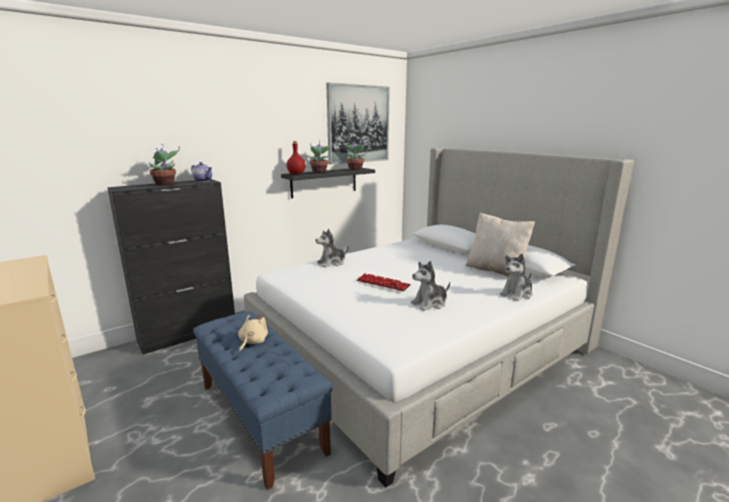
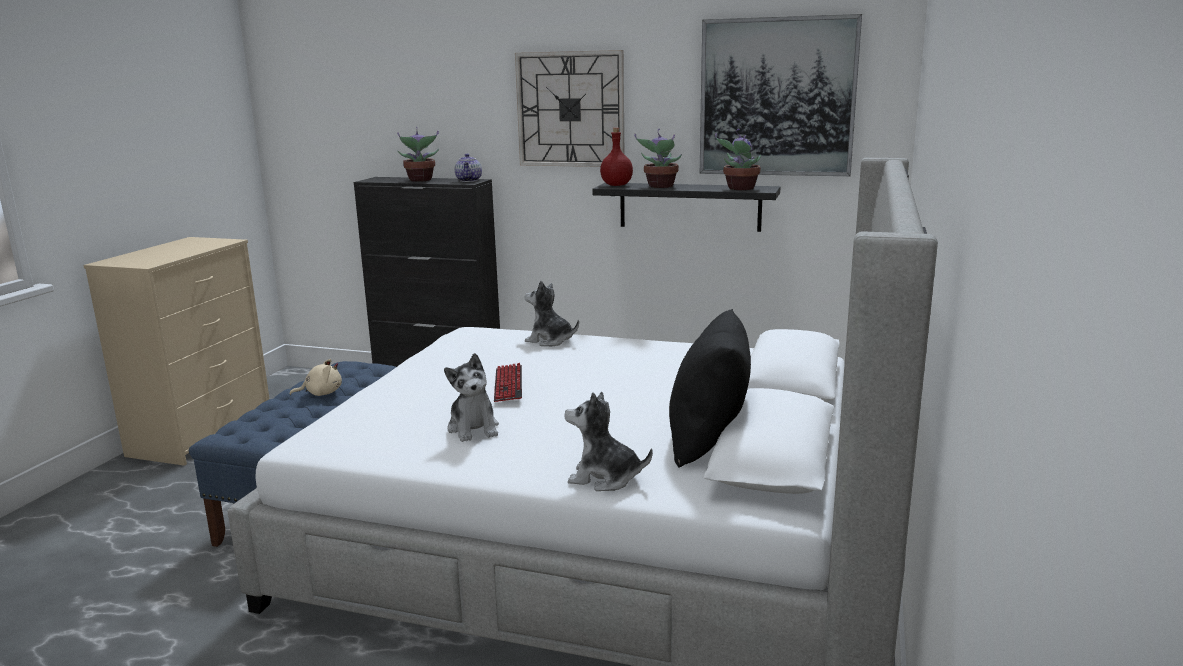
camera: 55 degrees right, 0 degrees up
plush toy [411,261,450,311] -> plush toy turned 135 degrees counterclockwise [444,353,499,442]
beige pillow [466,212,535,277] -> black pillow [669,309,751,467]
none -> wall clock [515,50,624,167]

